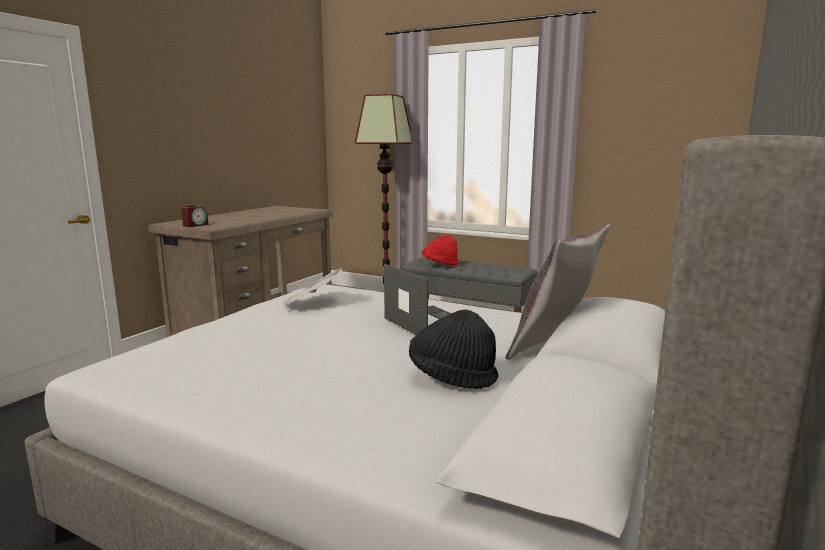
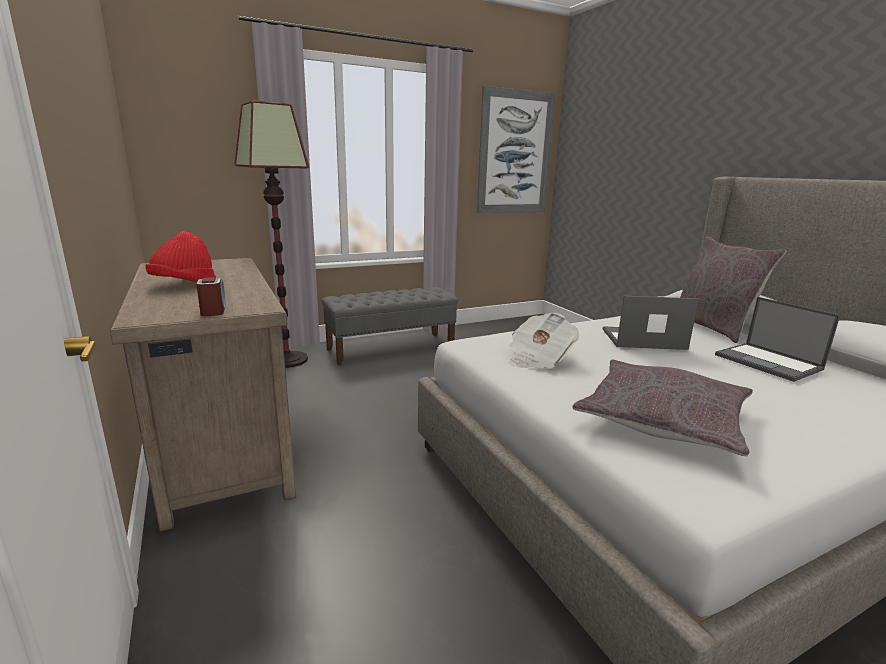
camera: 55 degrees left, 5 degrees up
black hat [409,310,498,389] -> laptop [715,297,840,382]
red hat [422,235,459,265] -> red hat moved to [146,231,216,282]
none -> picture [477,86,555,213]
none -> grey pillow [572,360,753,456]

